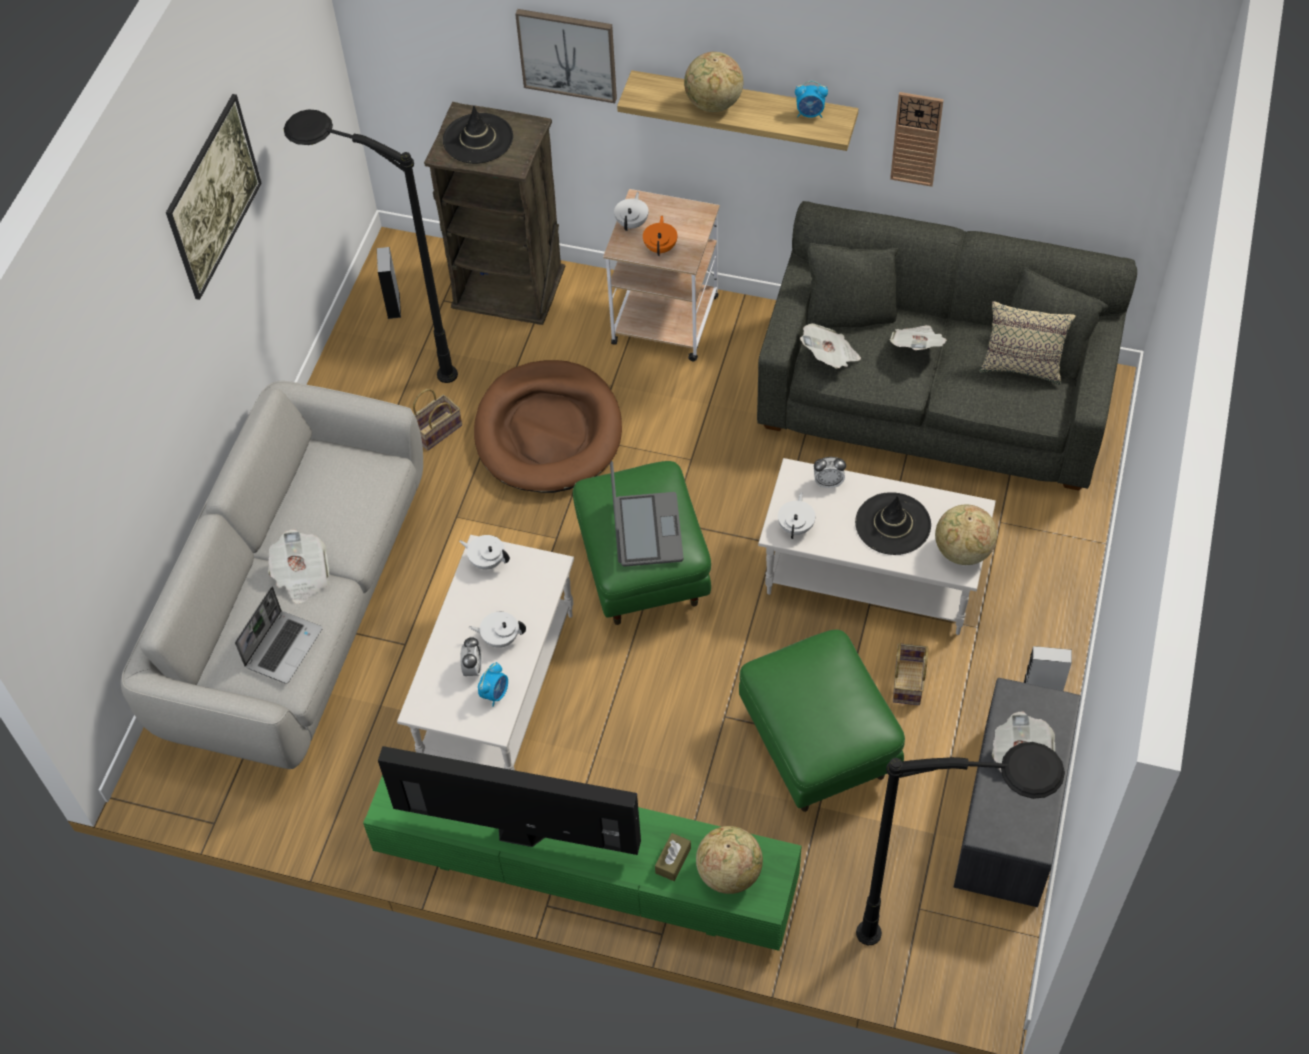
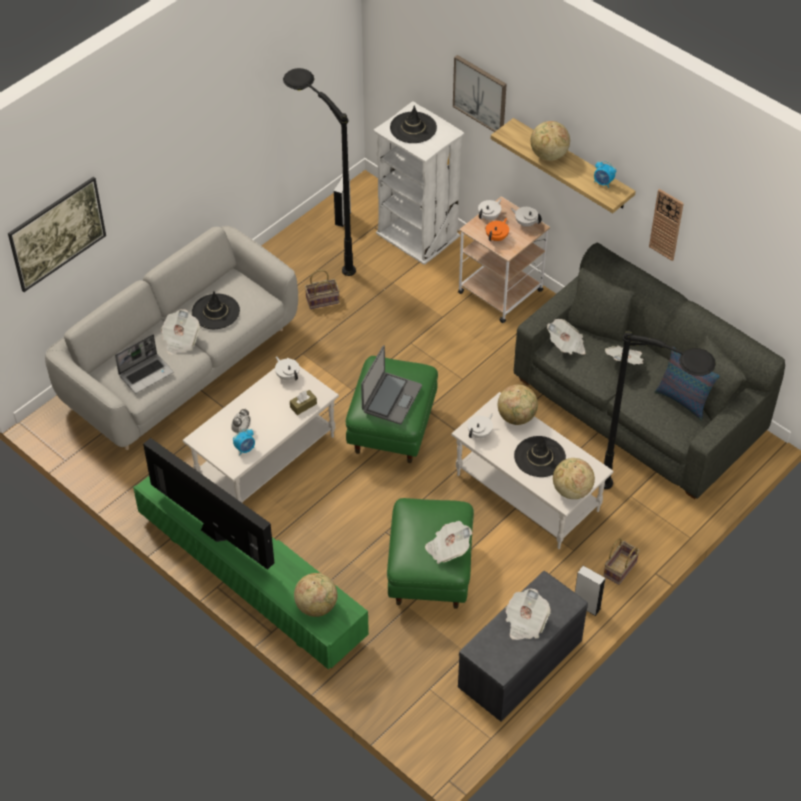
camera: 25 degrees right, 5 degrees down
picture [166,94,262,300] -> picture moved to [8,177,106,292]
brown bookcase [424,102,566,325] -> white bookcase [374,101,465,265]
white teapot [469,612,526,648] -> white teapot moved to [511,207,542,227]
brown dog bed [474,360,622,493] -> none
brown tissue box [655,833,691,881] -> brown tissue box moved to [290,390,317,415]
alarm clock [814,457,846,488] -> globe [498,385,538,425]
black floor lamp [856,742,1065,945] -> black floor lamp moved to [604,330,716,489]
basket [893,643,928,705] -> basket moved to [603,538,640,585]
beige pillow [980,301,1075,385] -> blue pillow [655,347,720,421]
none -> black hat [192,291,240,329]
none -> newspaper [425,521,472,564]

